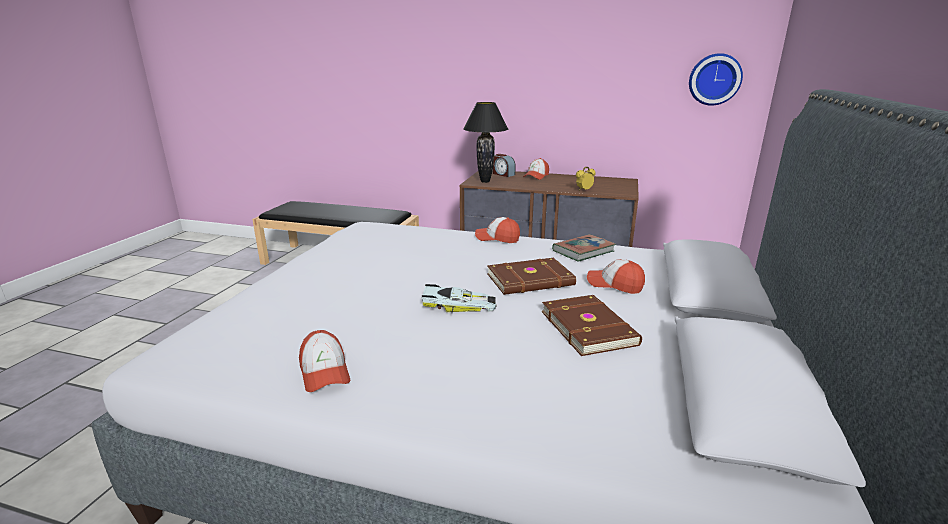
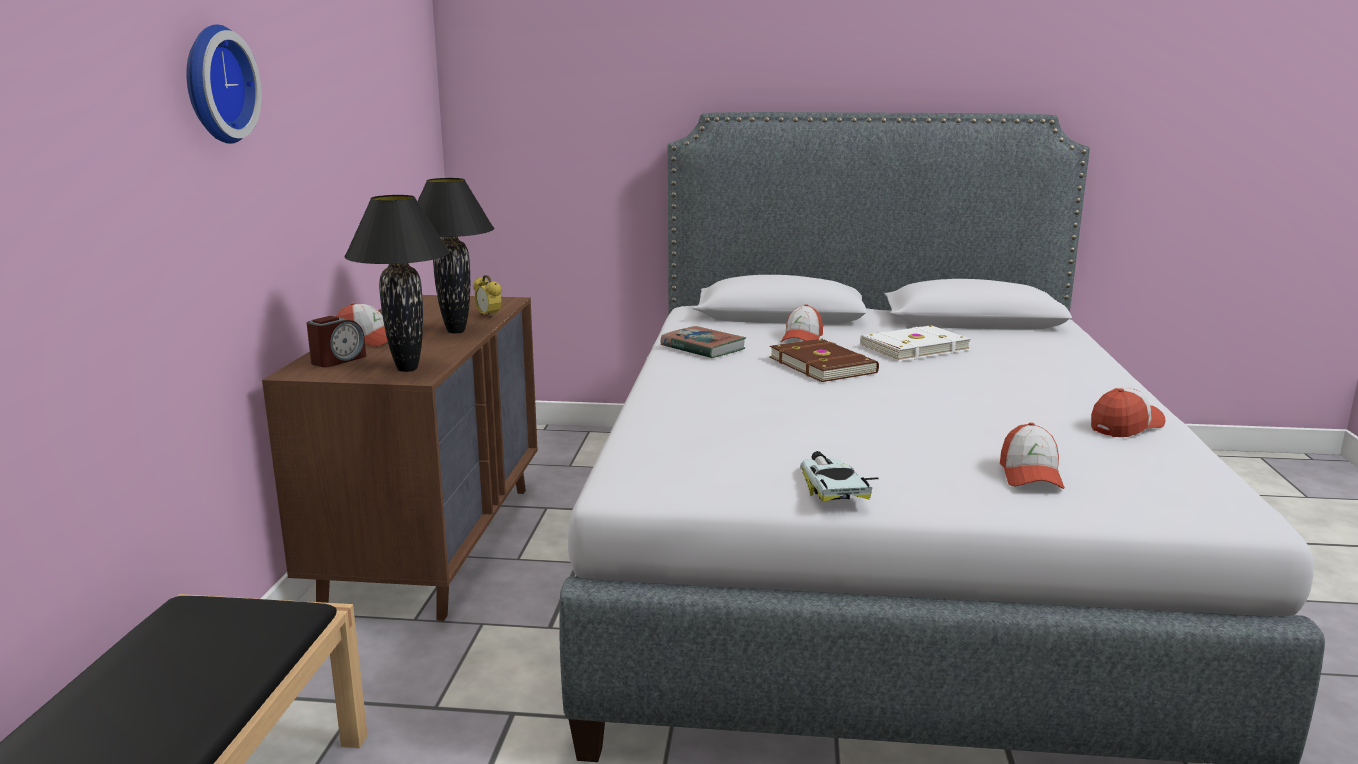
camera: 100 degrees left, 5 degrees down
toy car [422,284,497,313] -> toy car moved to [800,451,878,502]
cap [475,217,520,243] -> cap moved to [1000,423,1065,489]
brown book [541,295,642,356] -> white book [860,325,971,361]
wall clock [689,53,743,106] -> wall clock moved to [186,24,262,144]
none -> black table lamp [417,178,494,333]

